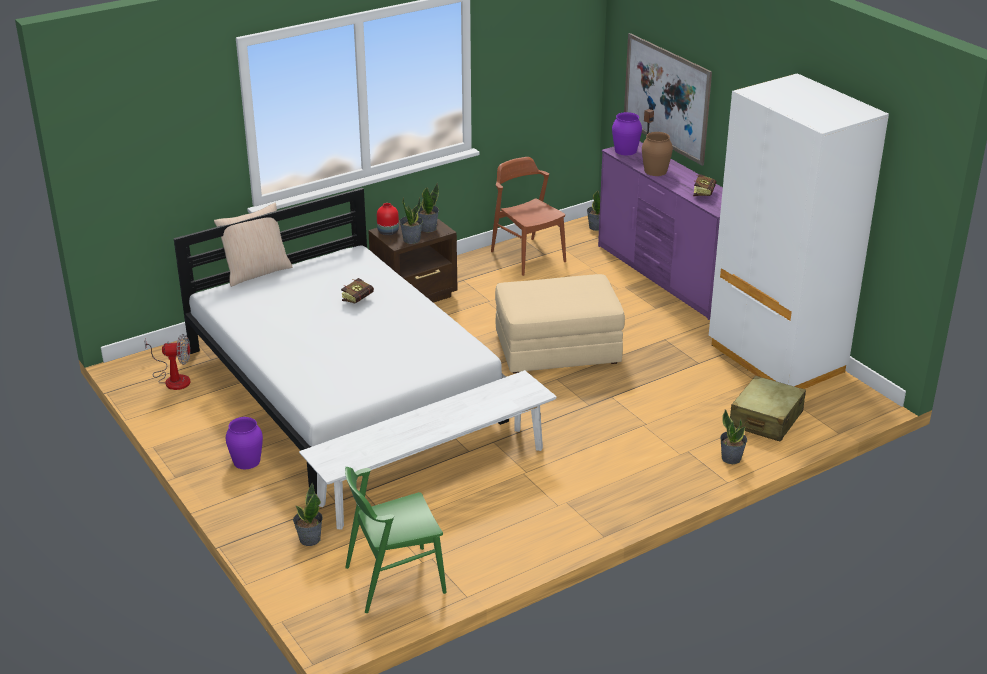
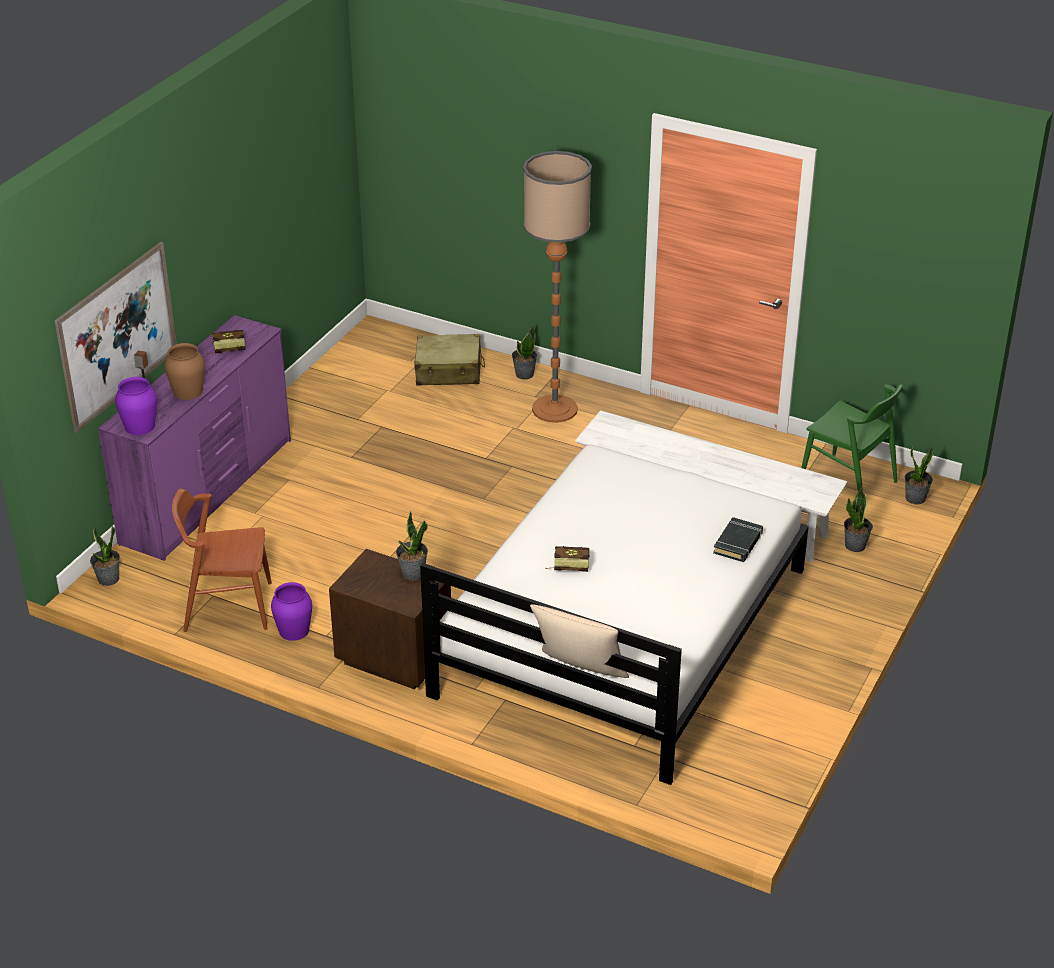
camera: 120 degrees left, 5 degrees up
fan [144,334,190,390] -> none
purple vase [226,417,263,469] -> purple vase moved to [271,582,312,641]
red vase [377,203,399,235] -> none
potted plant [418,183,439,232] -> potted plant moved to [905,445,933,504]
brown chair [491,157,566,276] -> brown chair turned 60 degrees clockwise [172,488,272,632]
beige ottoman [495,274,625,373] -> none
white wardrobe [709,73,889,389] -> none
none -> floor lamp [523,151,592,423]
none -> black book [713,517,763,562]

